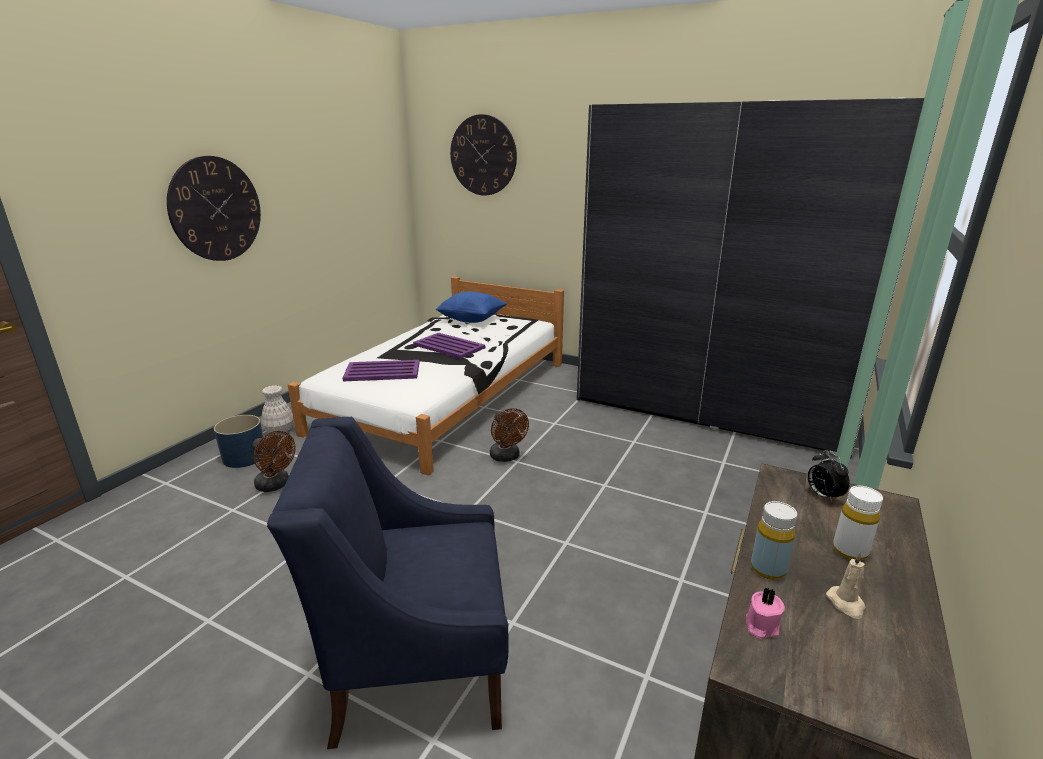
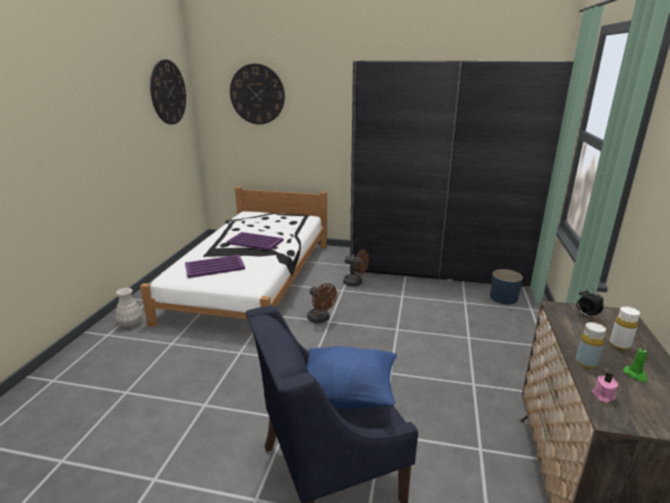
camera: 15 degrees left, 0 degrees up
wall clock [167,156,261,261] -> wall clock moved to [150,59,186,125]
blue planter [214,415,263,468] -> blue planter moved to [490,269,523,304]
brown fan [252,431,296,492] -> brown fan moved to [343,249,369,286]
blue pillow [435,291,507,323] -> blue pillow moved to [307,346,397,409]
beige candle [826,552,866,619] -> green candle [623,344,647,382]

